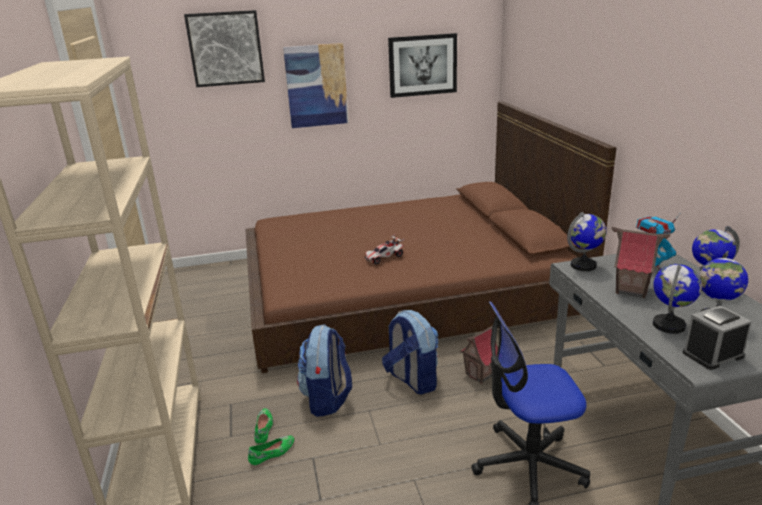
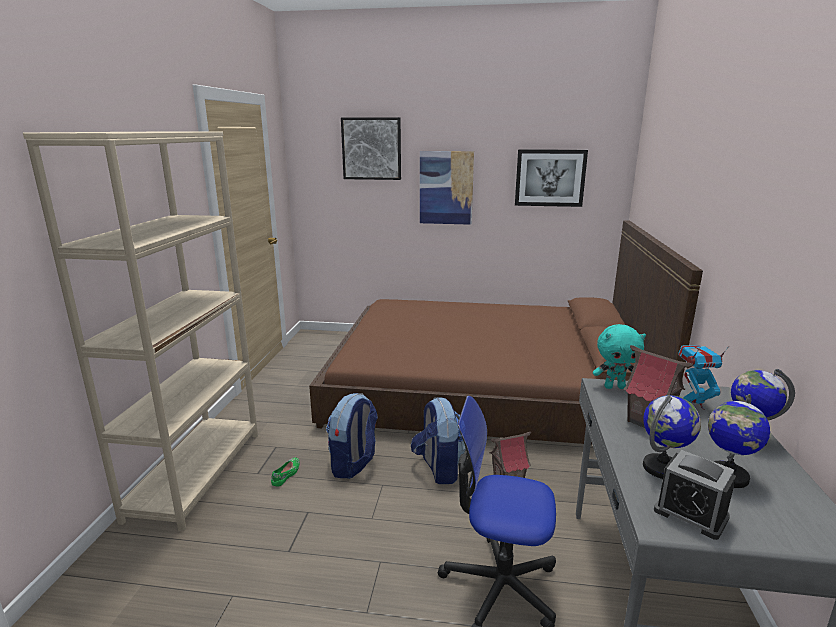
camera: 20 degrees right, 5 degrees down
green shoe [248,436,294,465] -> none
toy car [364,234,405,265] -> none
globe [567,212,607,271] -> turquoise plush toy [593,324,646,389]
alarm clock [682,305,752,370] -> alarm clock turned 135 degrees counterclockwise [654,450,736,540]

